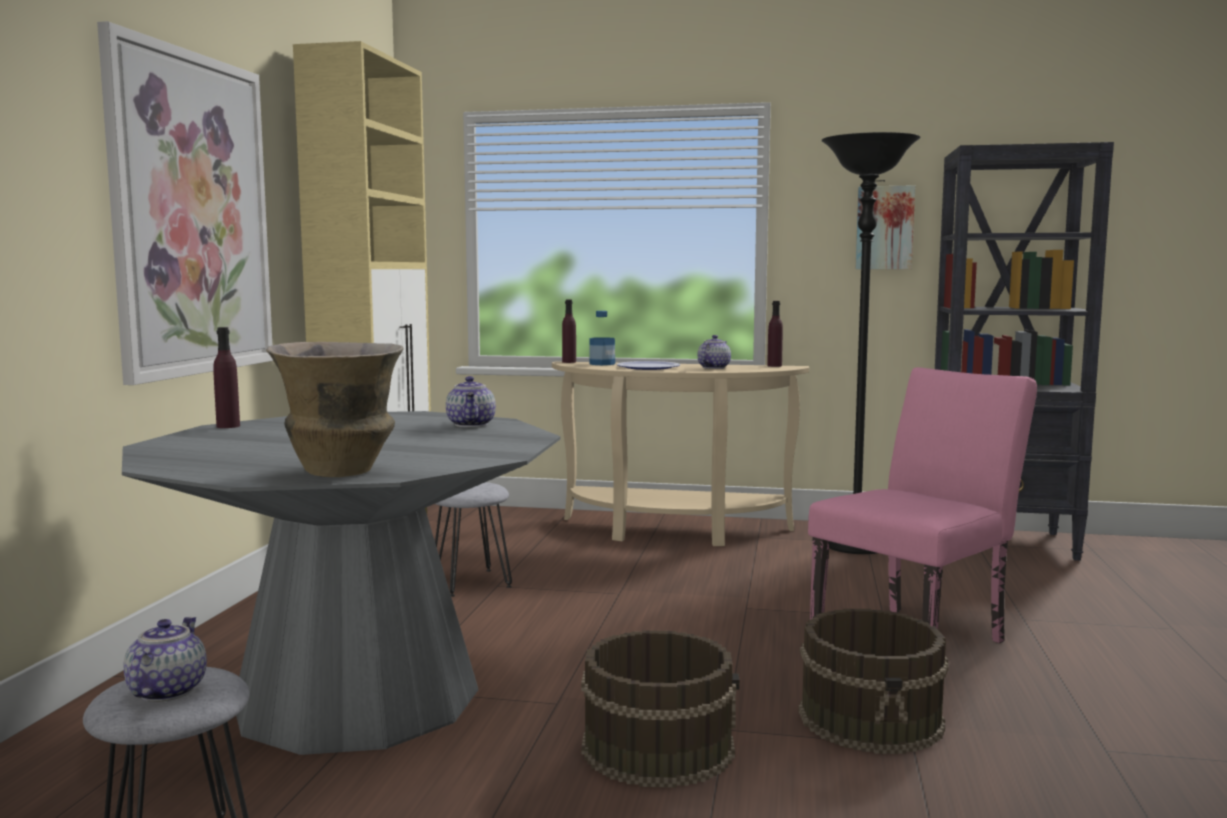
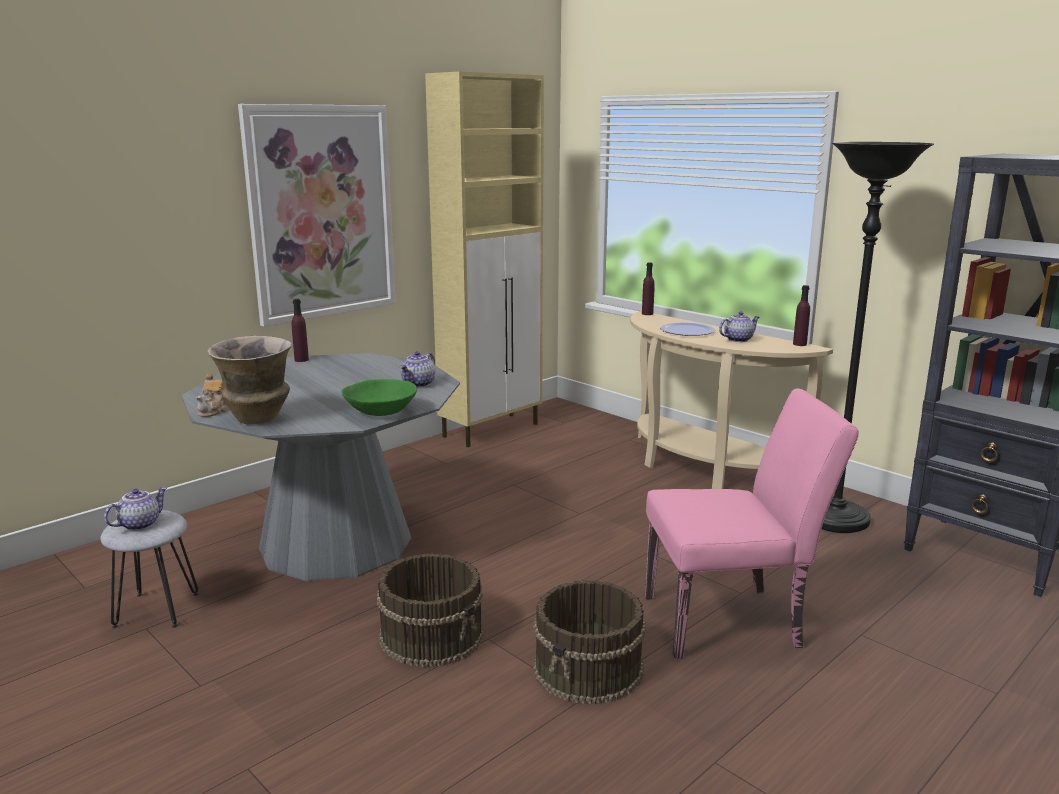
camera: 35 degrees right, 10 degrees up
grey stool [435,482,512,597] -> none
bottle [589,311,615,365] -> none
picture [856,185,915,269] -> none
none -> teapot [196,374,228,417]
none -> green bowl [341,379,417,416]

